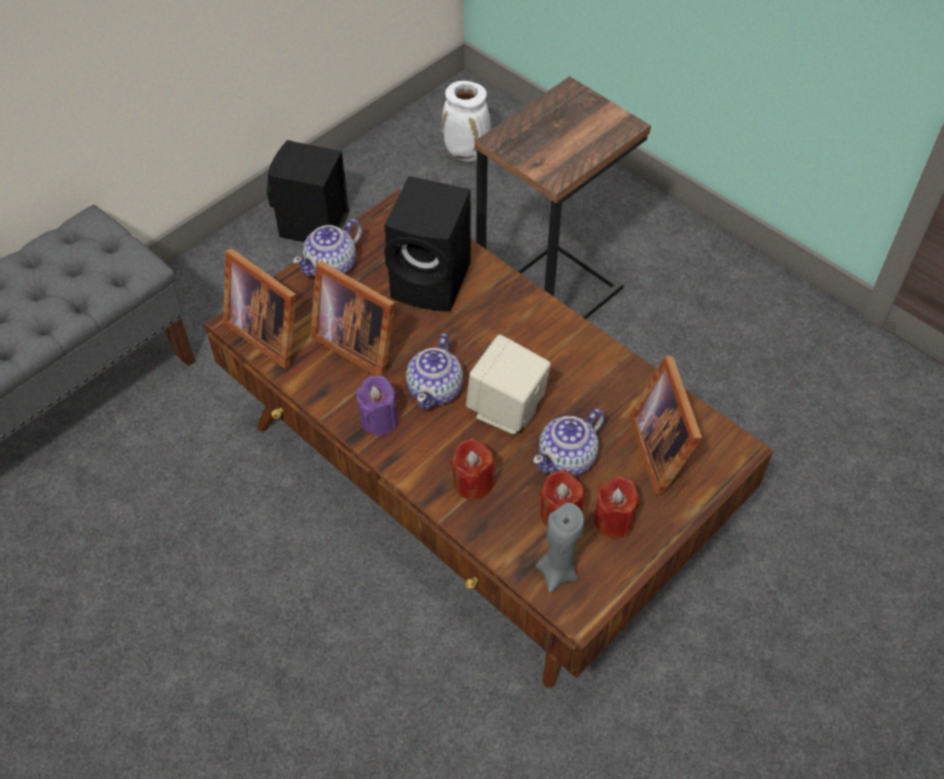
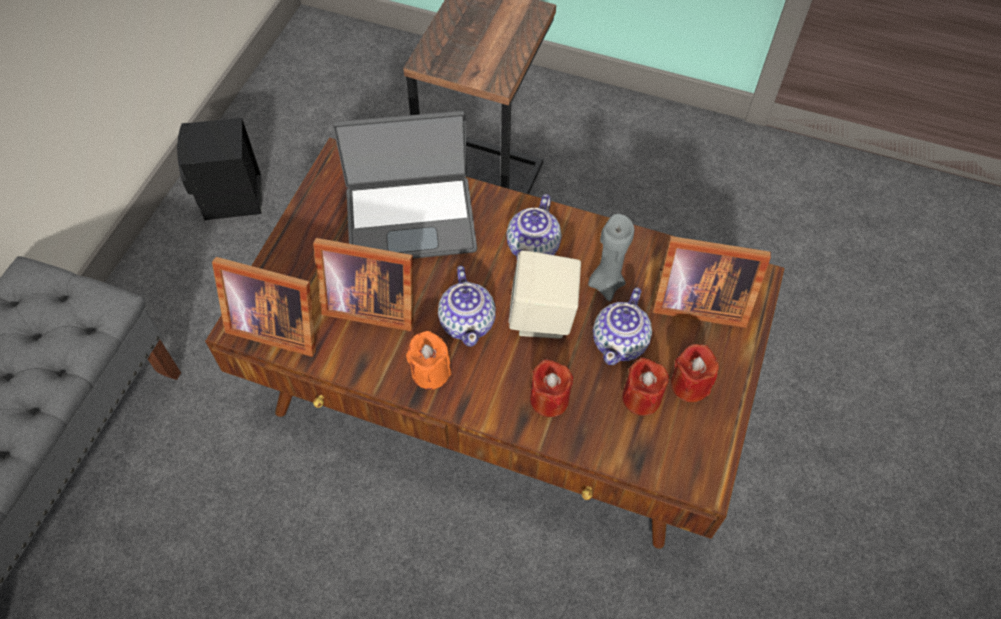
camera: 25 degrees left, 5 degrees up
teapot [293,219,362,276] -> teapot moved to [507,194,561,258]
purple candle [356,375,398,435] -> orange candle [406,331,451,390]
black speaker [384,176,471,312] -> laptop [333,111,477,259]
white vase [442,81,491,162] -> none
grey candle [536,503,584,593] -> grey candle moved to [588,214,634,302]
picture frame [629,356,702,496] -> picture frame turned 45 degrees counterclockwise [653,236,771,328]

